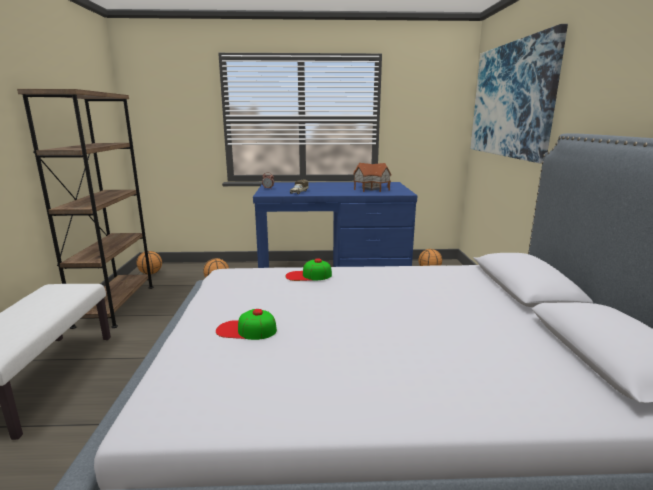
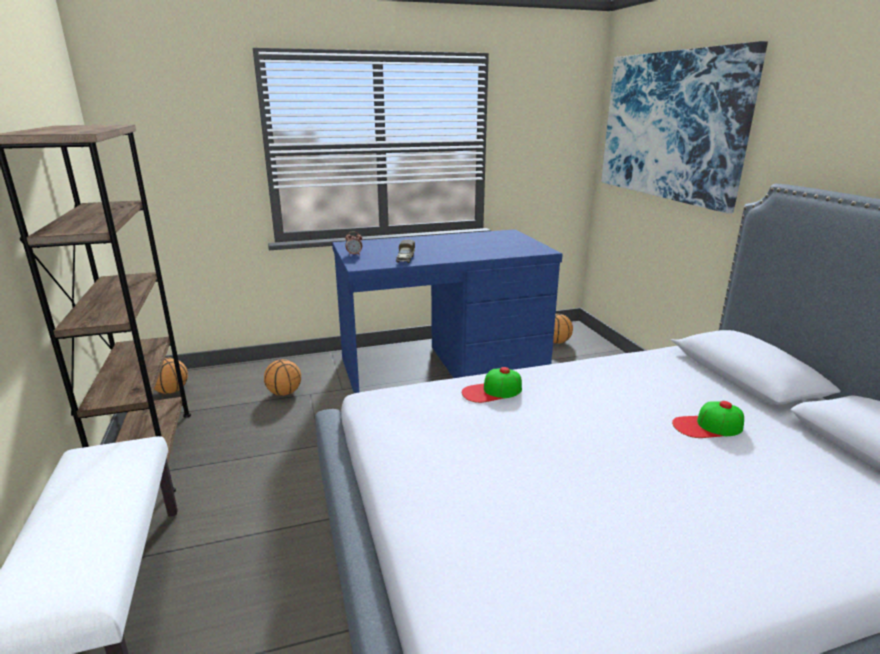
camera: 15 degrees left, 5 degrees up
cap [216,309,277,340] -> cap moved to [672,401,744,438]
toy house [353,163,392,192] -> none

